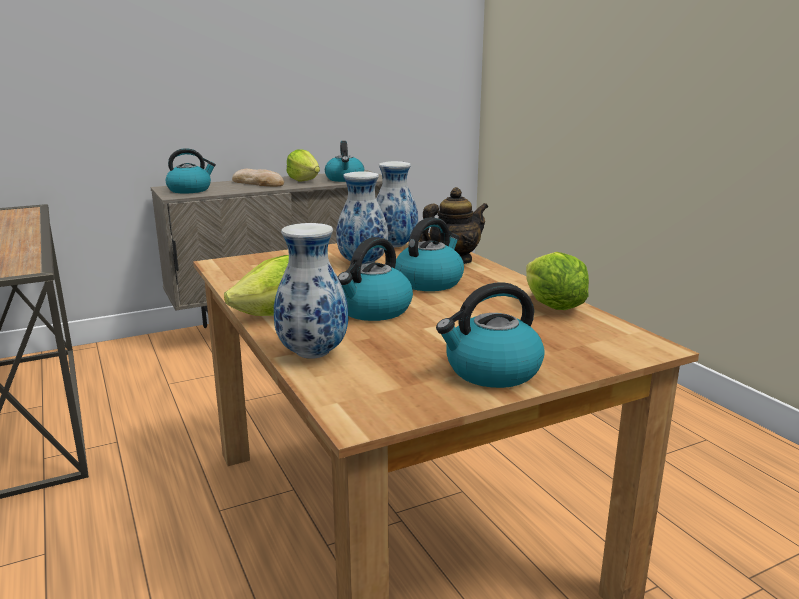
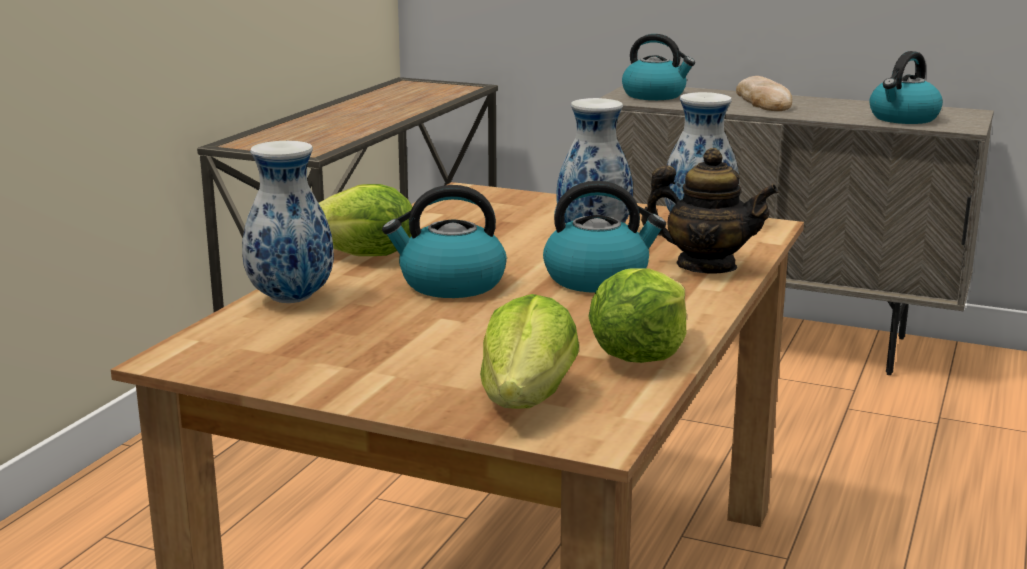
camera: 50 degrees right, 0 degrees up
lettuce [286,149,320,182] -> lettuce moved to [480,294,579,409]
kettle [436,282,545,388] -> none

